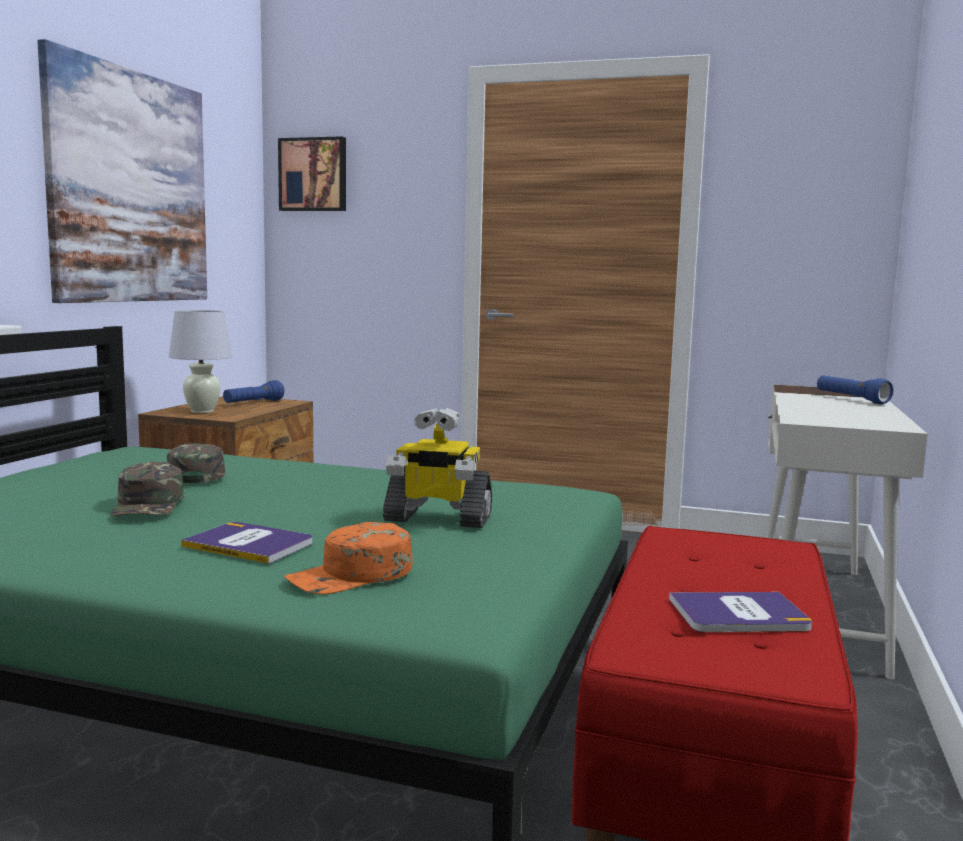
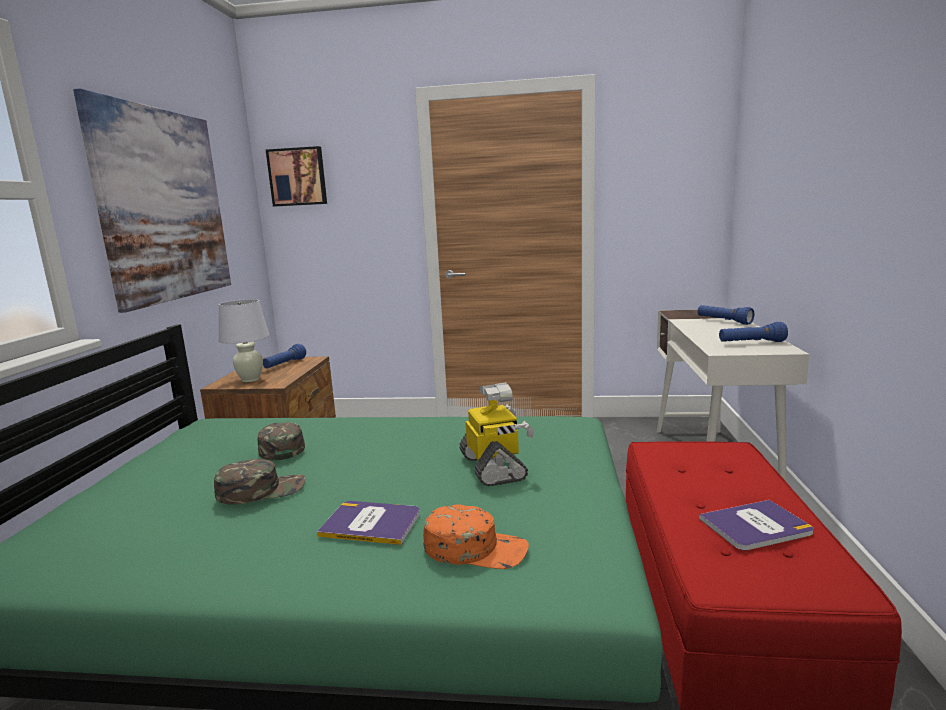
camera: 10 degrees left, 5 degrees up
green cap [110,461,184,516] -> green cap turned 90 degrees counterclockwise [214,459,305,504]
orange cap [284,522,412,595] -> orange cap turned 120 degrees counterclockwise [423,504,529,569]
toy robot [383,408,492,528] -> toy robot turned 105 degrees counterclockwise [460,382,535,486]
none -> blue flashlight [719,322,788,342]

